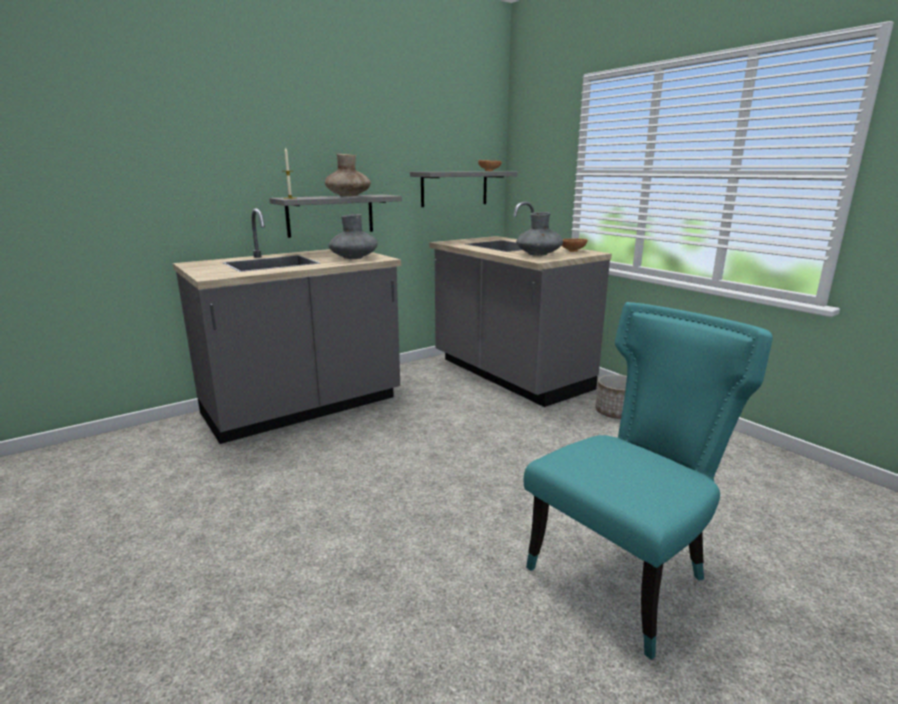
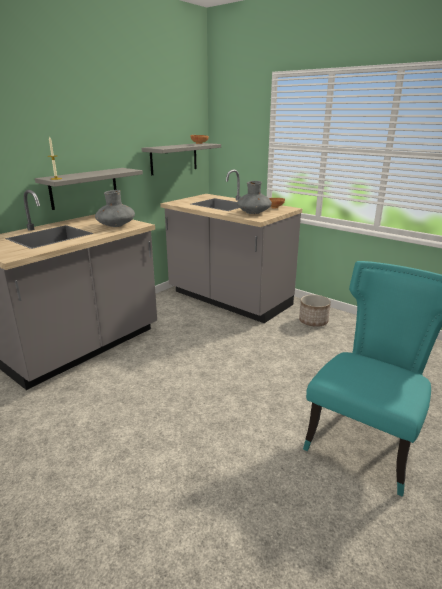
camera: 15 degrees left, 5 degrees up
brown vase [325,154,371,197] -> none

